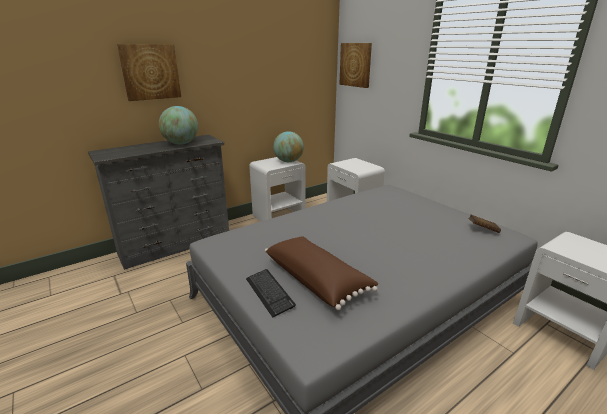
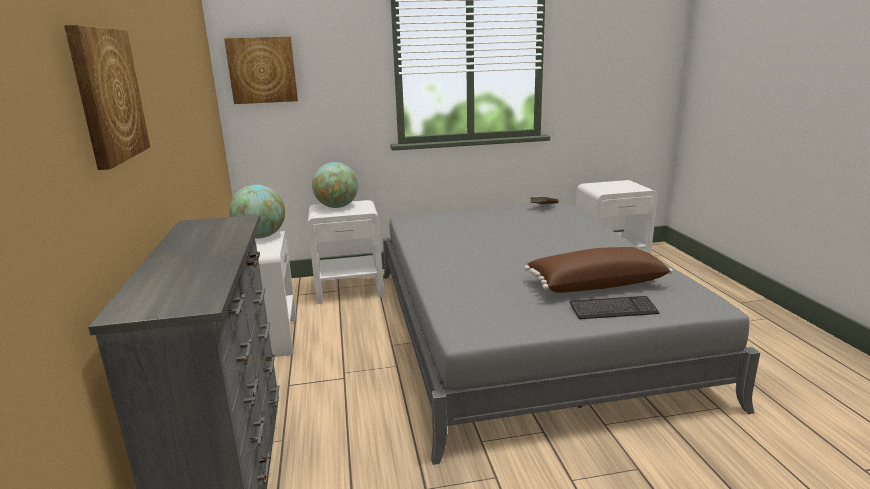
camera: 65 degrees left, 5 degrees down
globe [159,106,198,144] -> globe moved to [312,162,358,208]

